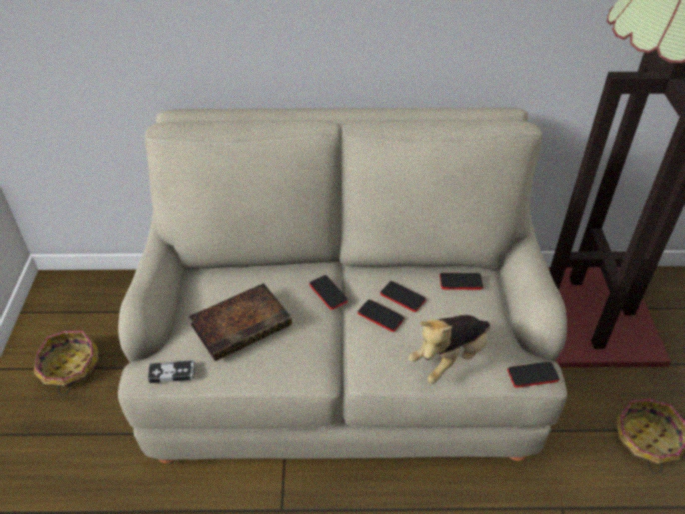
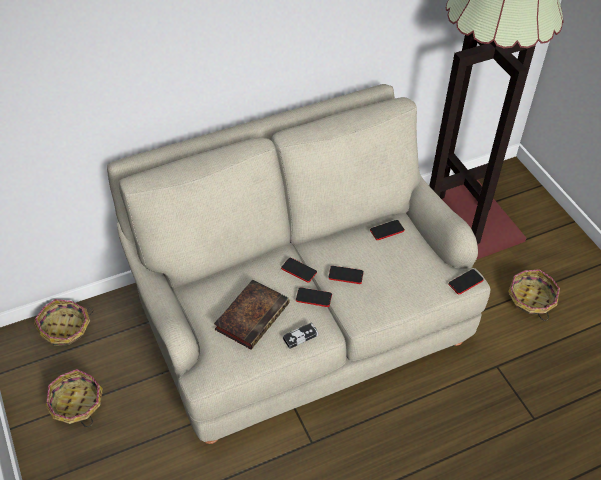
camera: 25 degrees left, 5 degrees up
game controller [148,360,195,383] -> game controller moved to [283,322,319,349]
phone [380,281,426,312] -> phone moved to [296,287,332,307]
plush toy [409,315,490,384] -> none
none -> basket [34,299,93,346]

